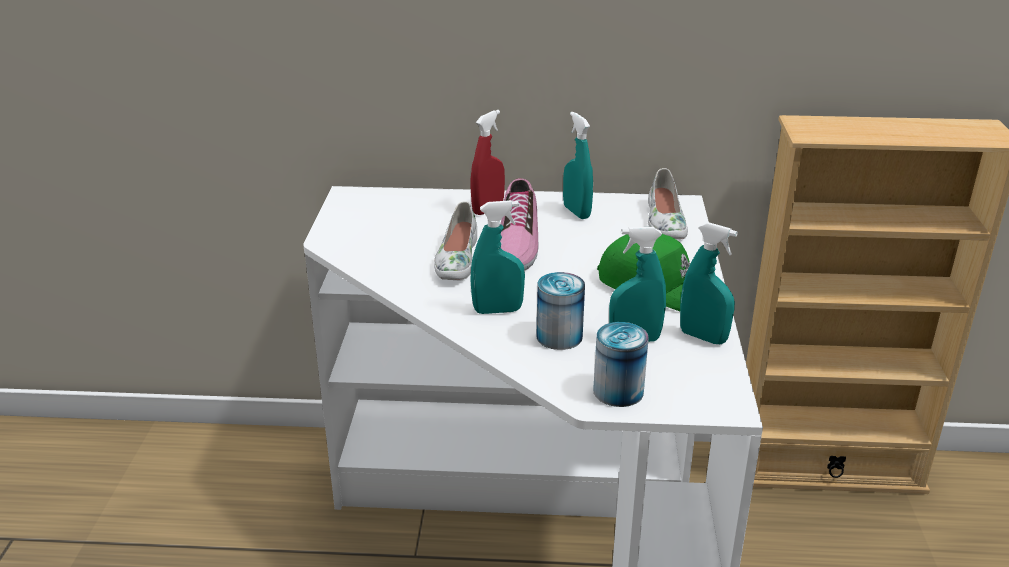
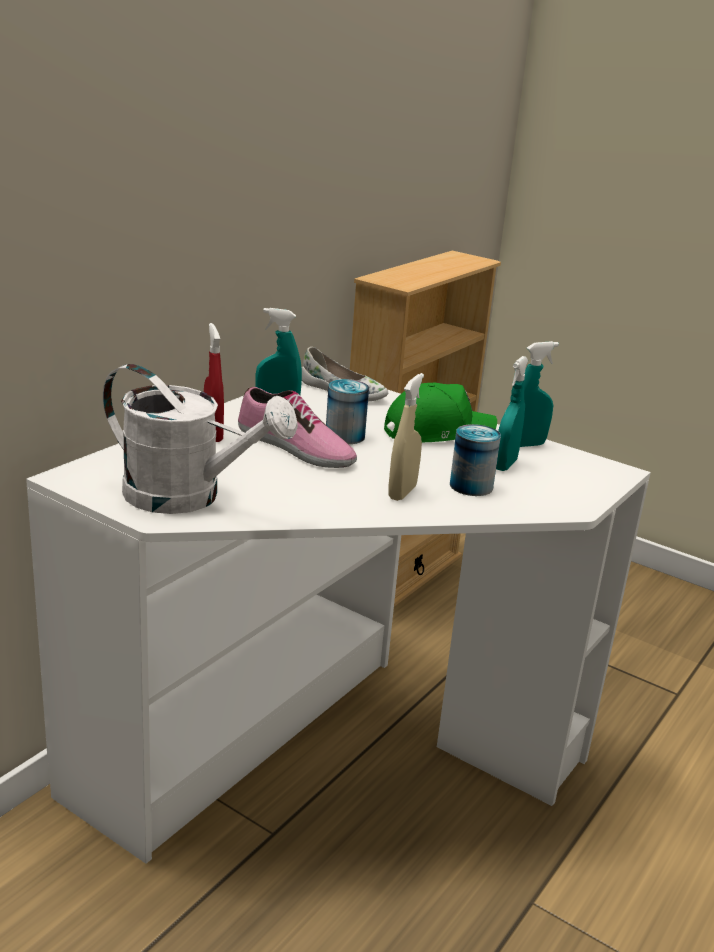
camera: 60 degrees left, 5 degrees down
white shoe [434,201,477,280] -> none
turquoise spray bottle [470,200,525,314] -> beige spray bottle [388,373,424,501]
can [593,322,649,407] -> can moved to [326,379,369,444]
none -> white watering can [103,364,298,514]

